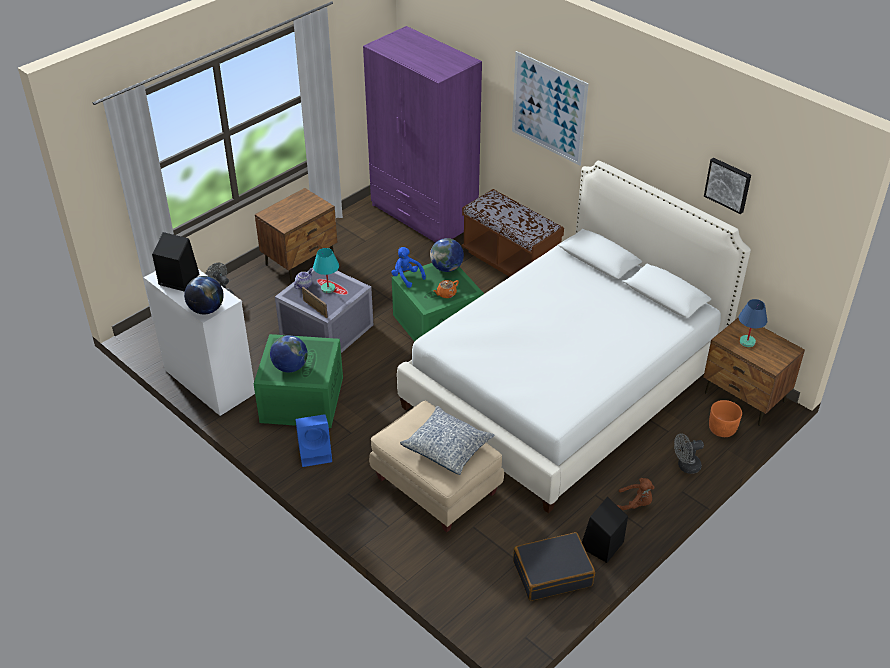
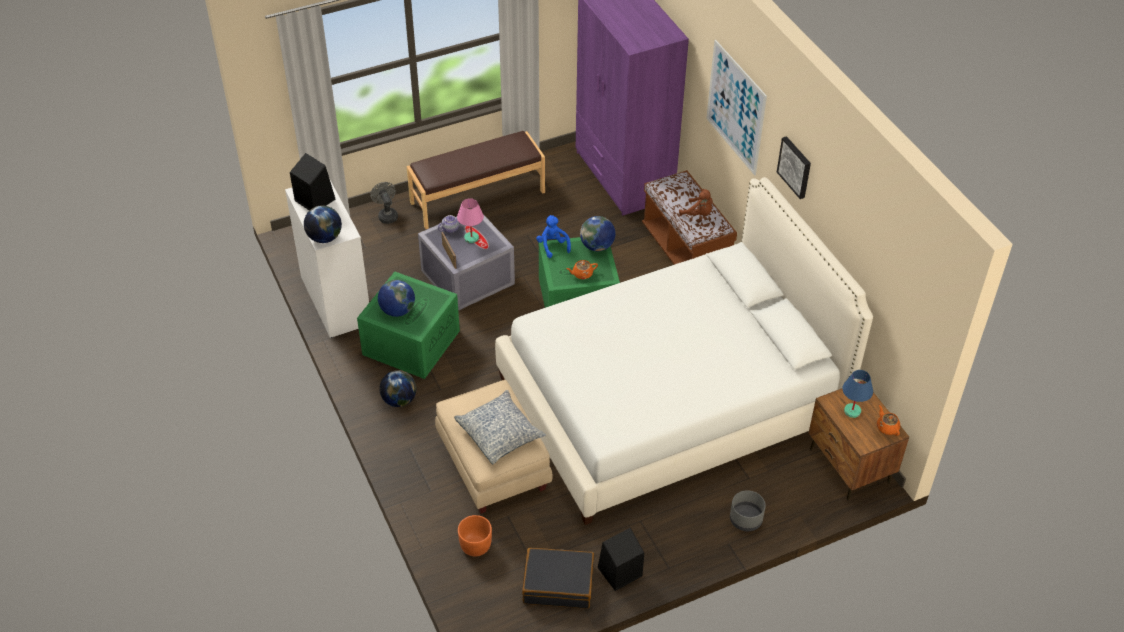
camera: 20 degrees right, 5 degrees up
brown nightstand [255,188,337,283] -> brown bench [406,131,545,229]
blue speaker [296,414,332,467] -> globe [379,370,417,407]
turquoise table lamp [313,248,339,293] -> pink table lamp [457,198,484,243]
brown plush toy [617,478,654,510] -> brown plush toy moved to [679,189,713,215]
grey fan [674,433,704,474] -> grey planter [730,490,766,531]
picture [704,158,751,214] -> picture moved to [777,136,811,199]
orange planter [709,400,742,437] -> orange planter moved to [458,515,492,556]
none -> orange teapot [877,405,900,436]

